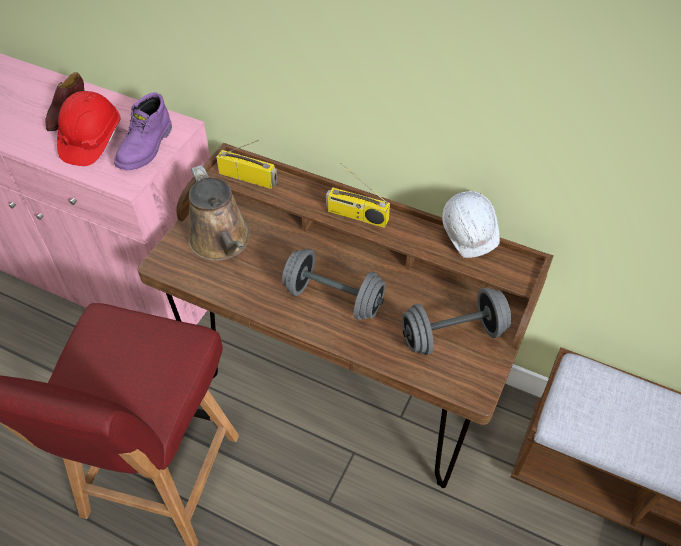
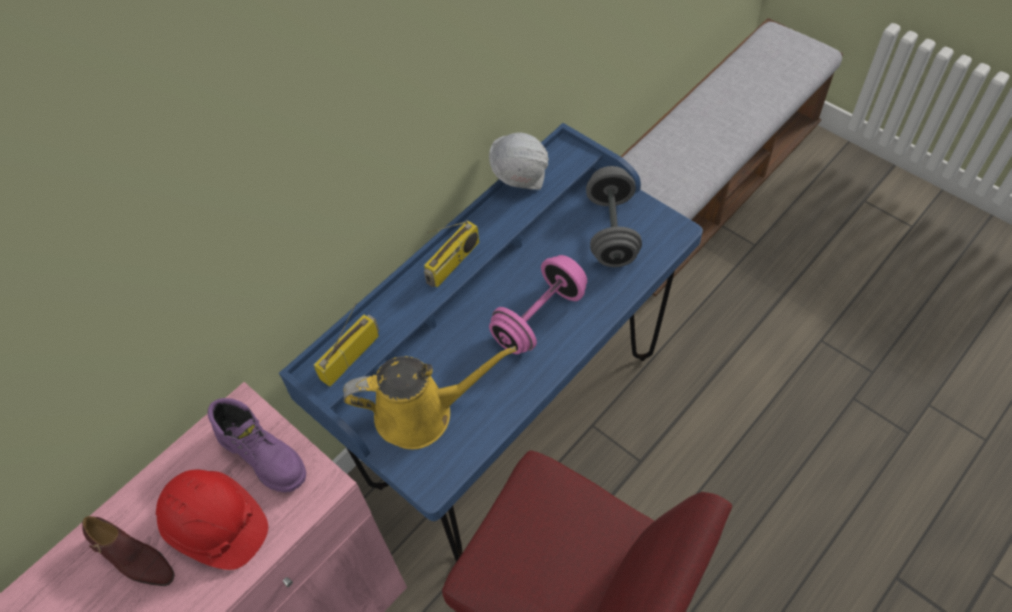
camera: 70 degrees left, 5 degrees up
brown desk [138,143,553,488] -> blue desk [279,123,703,562]
brown watering can [188,165,250,261] -> yellow watering can [343,346,517,449]
grey dumbbell [282,249,386,320] -> pink dumbbell [489,255,587,354]

